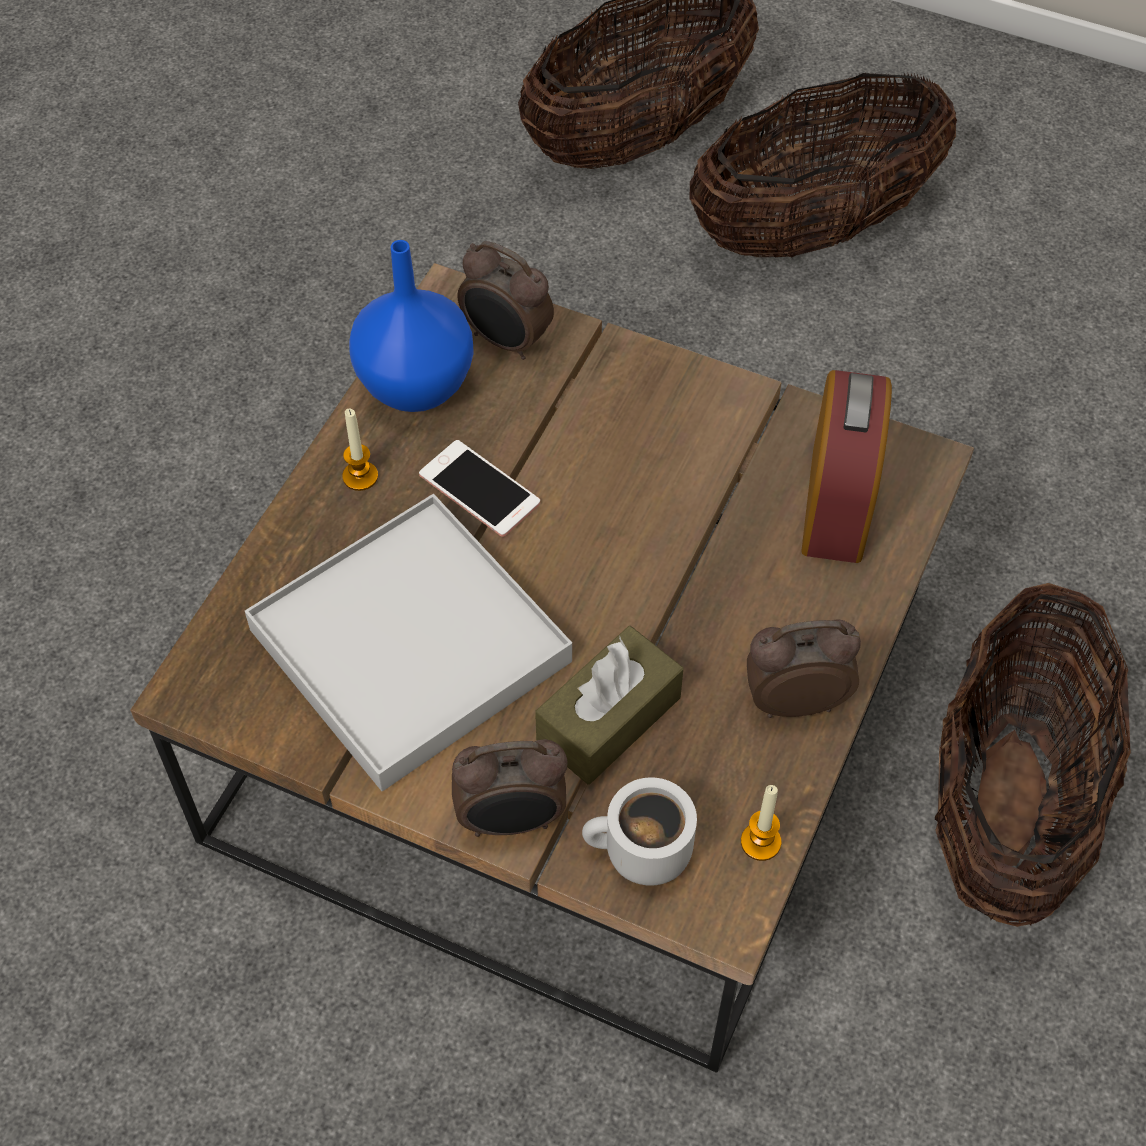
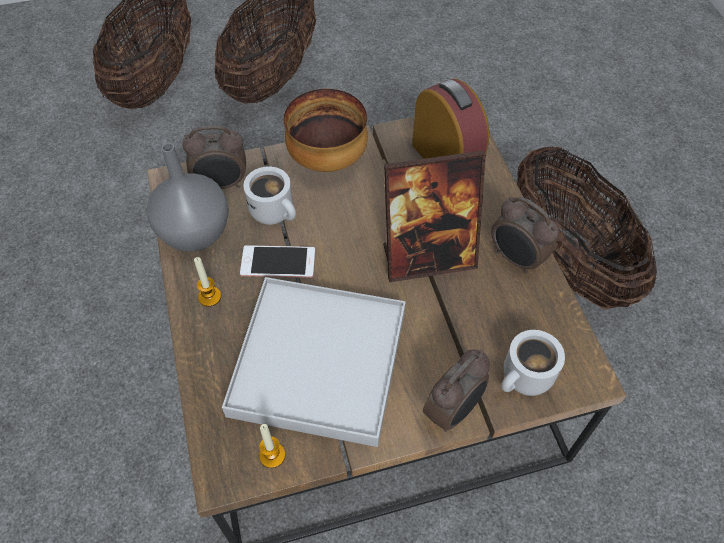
camera: 40 degrees left, 0 degrees up
blue vase [349,240,474,412] -> grey vase [147,143,229,252]
brown tissue box [535,626,683,784] -> none
candle [741,785,782,861] -> candle moved to [259,424,286,468]
alarm clock [747,619,861,718] -> alarm clock turned 90 degrees counterclockwise [491,196,559,274]
none -> white mug [244,166,296,225]
none -> bowl [284,89,368,172]
none -> picture frame [383,150,486,282]

